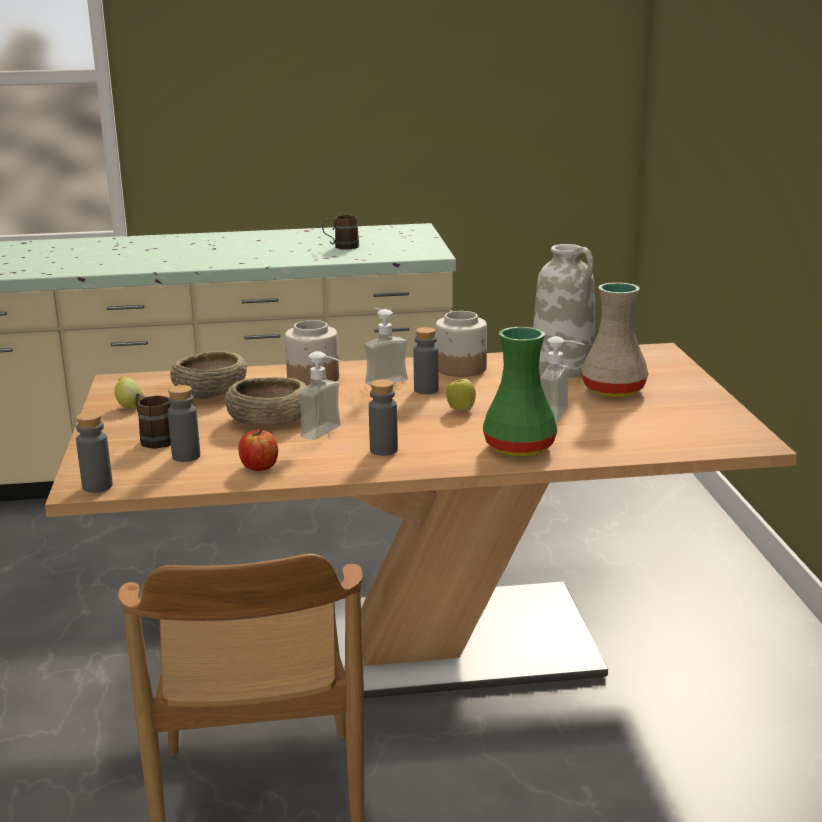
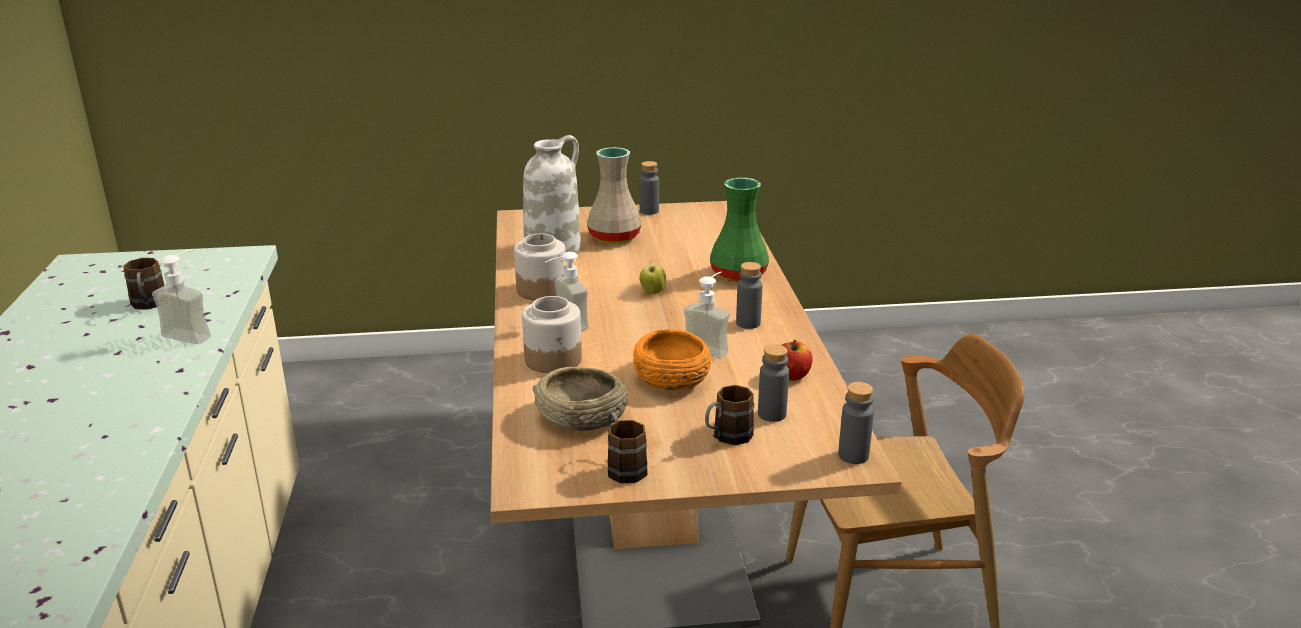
camera: 90 degrees left, 5 degrees up
lemon [114,376,142,409] -> brown mug [607,412,647,483]
beige bowl [225,377,307,425] -> orange bowl [633,329,711,391]
grey bottle [413,327,438,394] -> grey bottle moved to [639,161,659,215]
soap dispenser [540,336,584,423] -> soap dispenser moved to [152,249,211,344]

